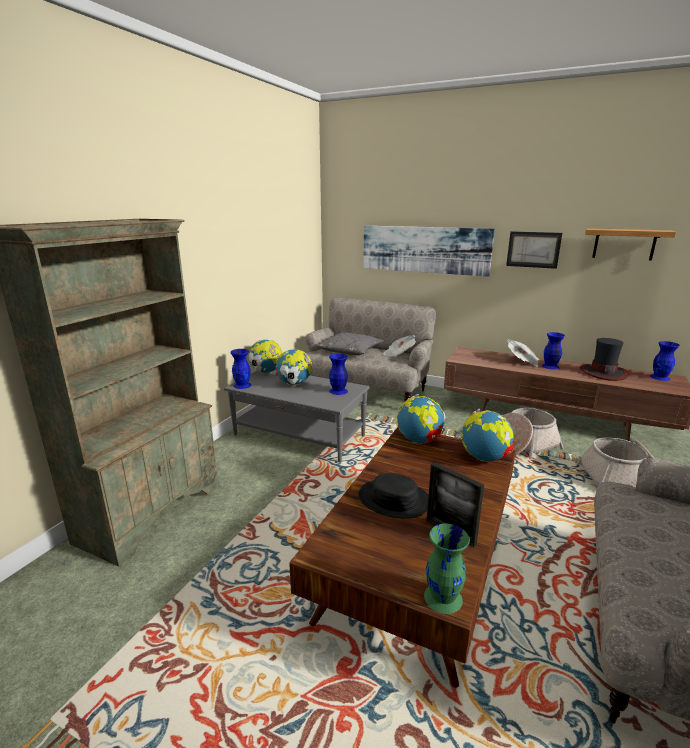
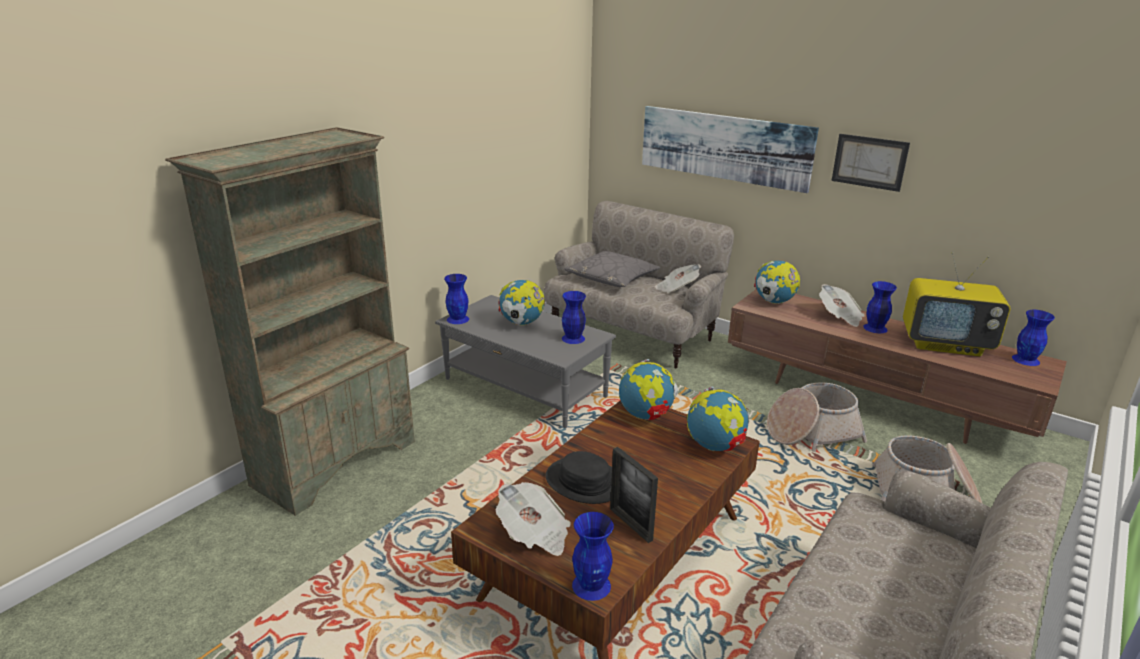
camera: 10 degrees right, 5 degrees up
globe [249,340,282,373] -> globe moved to [754,261,800,304]
green vase [424,524,470,614] -> blue vase [572,512,614,601]
hat [580,338,629,381] -> television [903,252,1010,356]
shelf [585,228,676,261] -> none
none -> newspaper [495,482,571,556]

